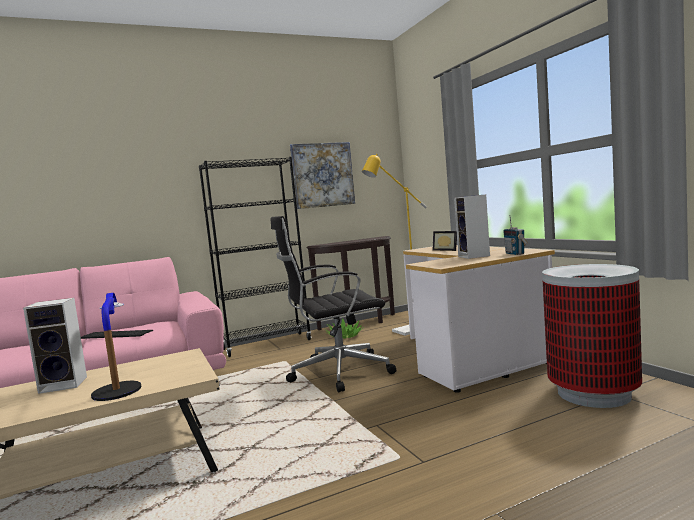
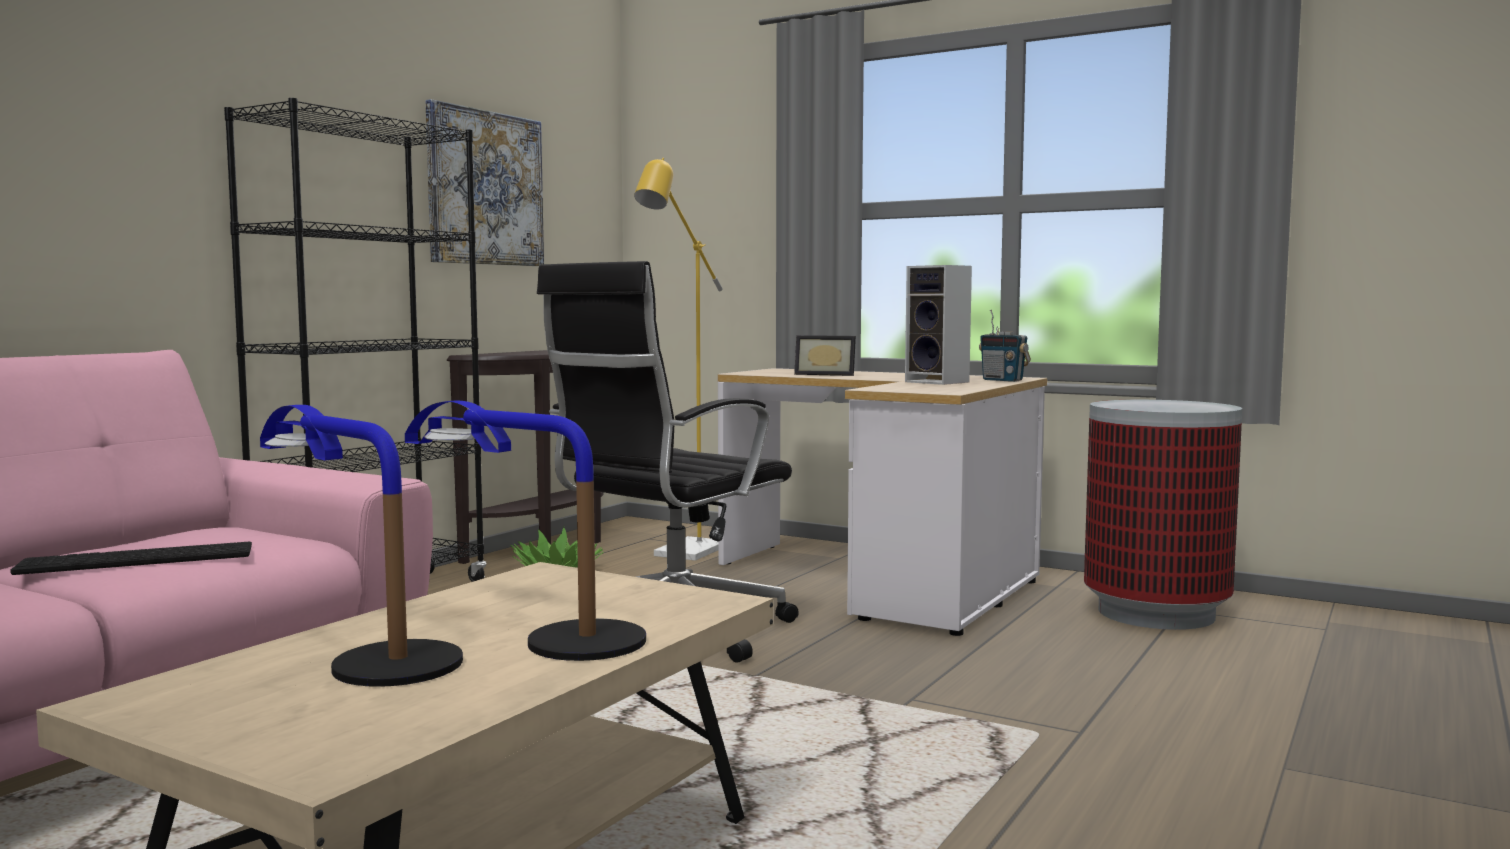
camera: 35 degrees left, 0 degrees up
speaker [23,298,87,394] -> table lamp [260,405,463,687]

